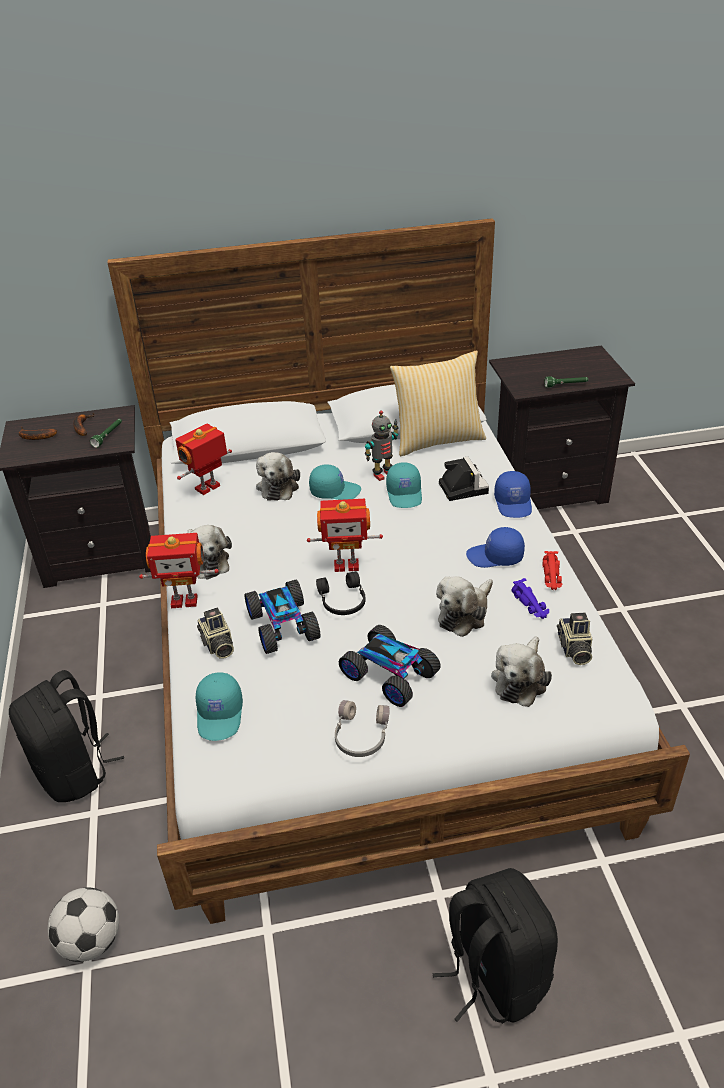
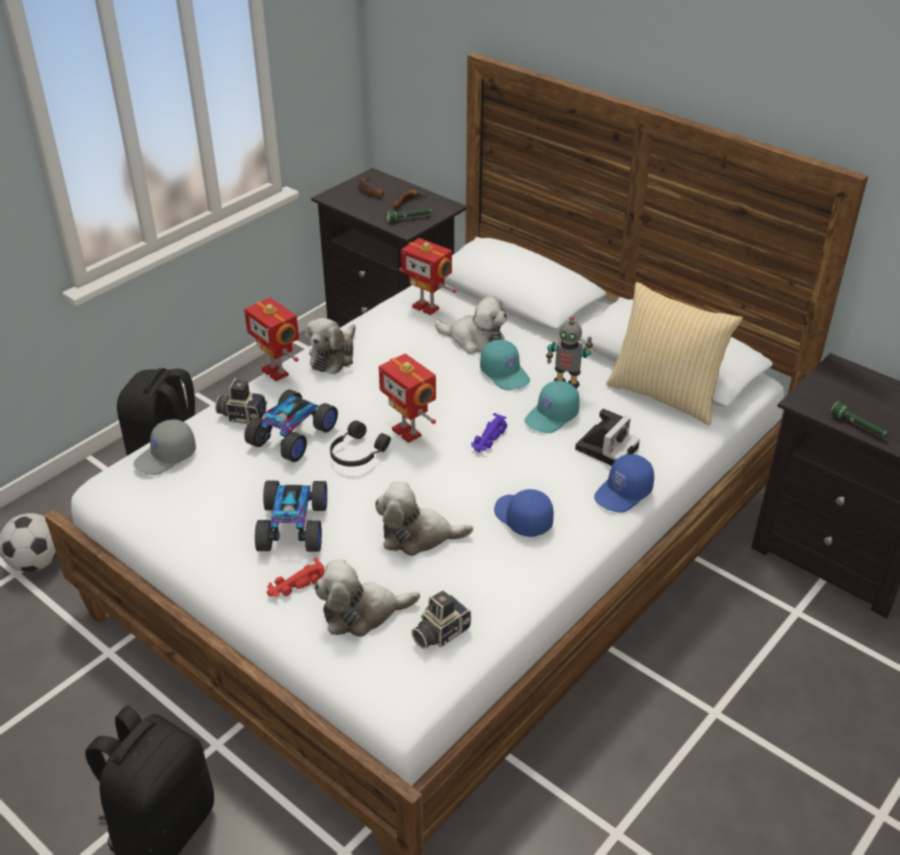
camera: 50 degrees right, 0 degrees up
toy robot [175,424,232,495] -> toy robot turned 150 degrees counterclockwise [399,238,456,315]
turquoise cap [196,672,243,741] -> grey cap [134,419,196,475]
camera [197,608,234,658] -> camera turned 75 degrees clockwise [215,378,267,424]
plush toy [256,452,300,501] -> plush toy turned 120 degrees counterclockwise [434,297,507,354]
grey headphones [335,700,390,757] -> none
purple toy car [511,578,549,619] -> purple toy car moved to [471,413,507,452]
red toy car [543,551,563,590] -> red toy car moved to [267,557,325,597]

